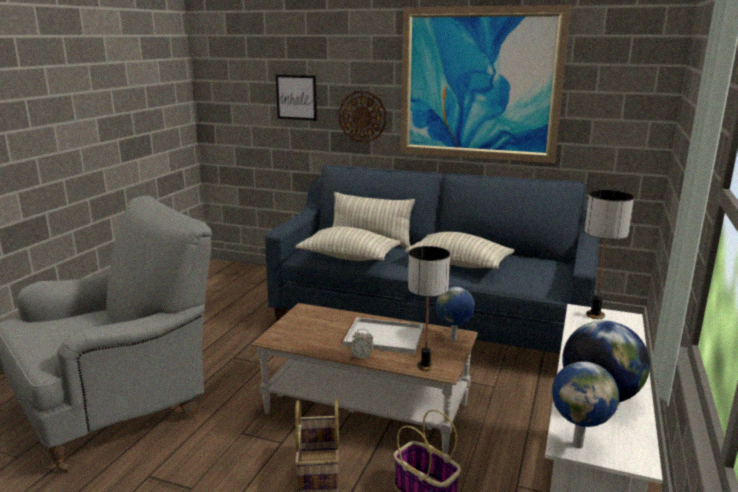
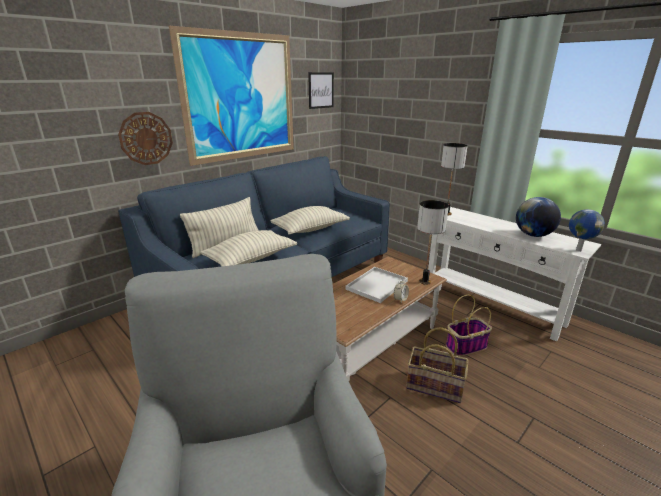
camera: 65 degrees left, 5 degrees up
picture [276,74,317,121] -> picture moved to [308,72,334,109]
globe [436,287,475,341] -> none

